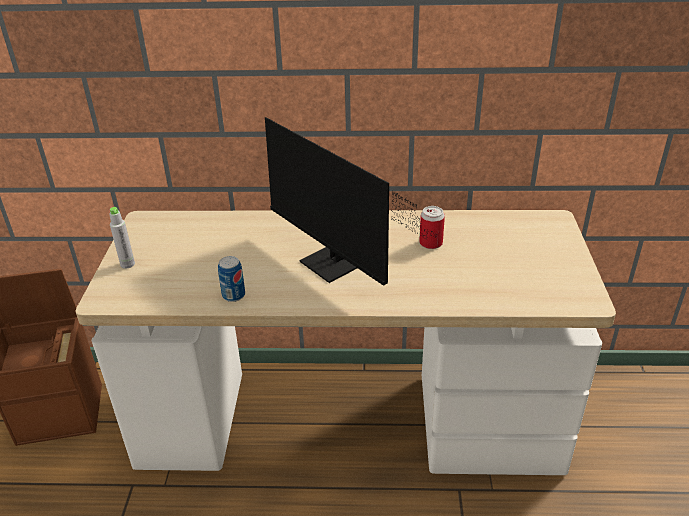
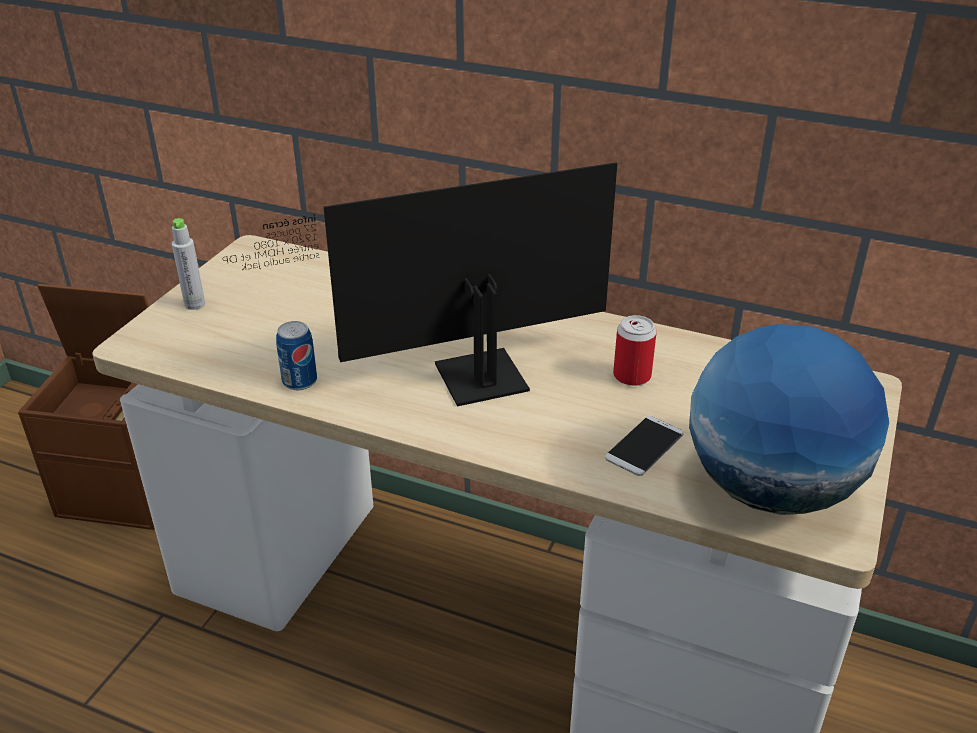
camera: 20 degrees right, 0 degrees up
monitor [265,117,438,286] -> monitor turned 90 degrees clockwise [222,162,617,406]
none -> phone [605,416,684,476]
none -> globe [689,324,889,515]

